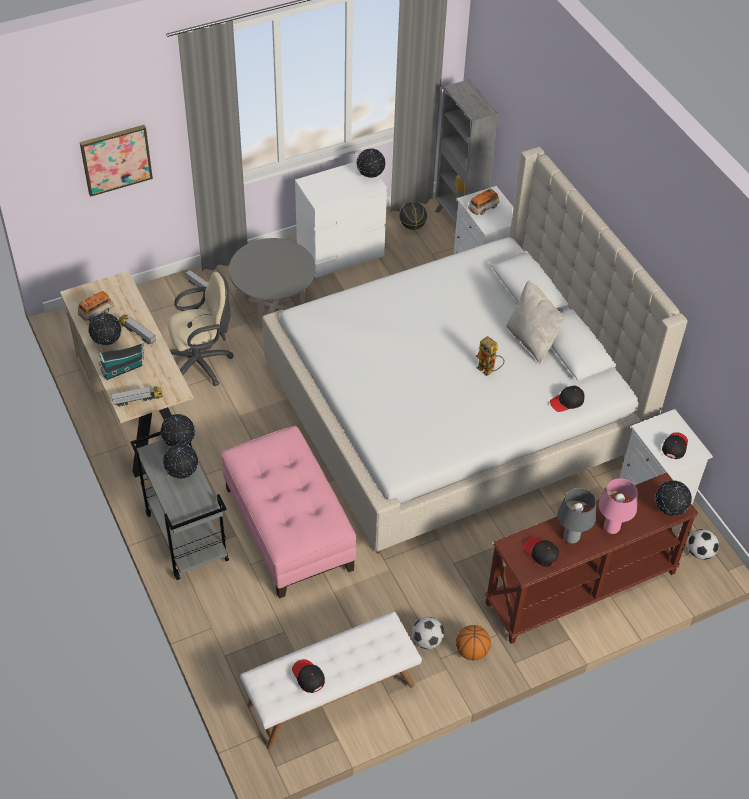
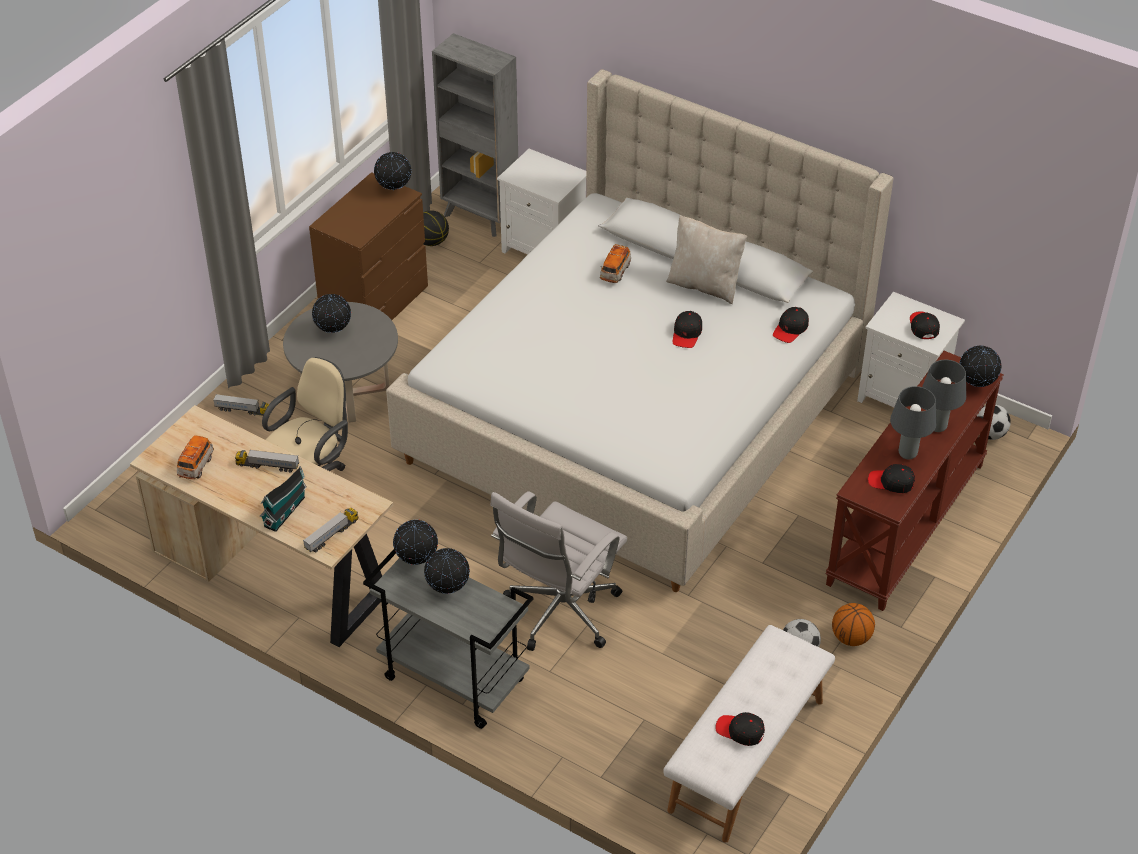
camera: 30 degrees left, 5 degrees down
picture [80,125,153,197] -> none
globe [88,313,121,346] -> globe moved to [312,294,351,333]
pink ottoman [222,426,356,599] -> white office chair [490,491,627,651]
white dresser [295,161,387,278] -> brown dresser [309,172,428,320]
toy car [468,189,499,215] -> toy car moved to [600,244,631,283]
toy robot [475,336,505,376] -> black cap [673,311,702,348]
pink table lamp [599,478,638,534] -> grey table lamp [922,360,966,432]

